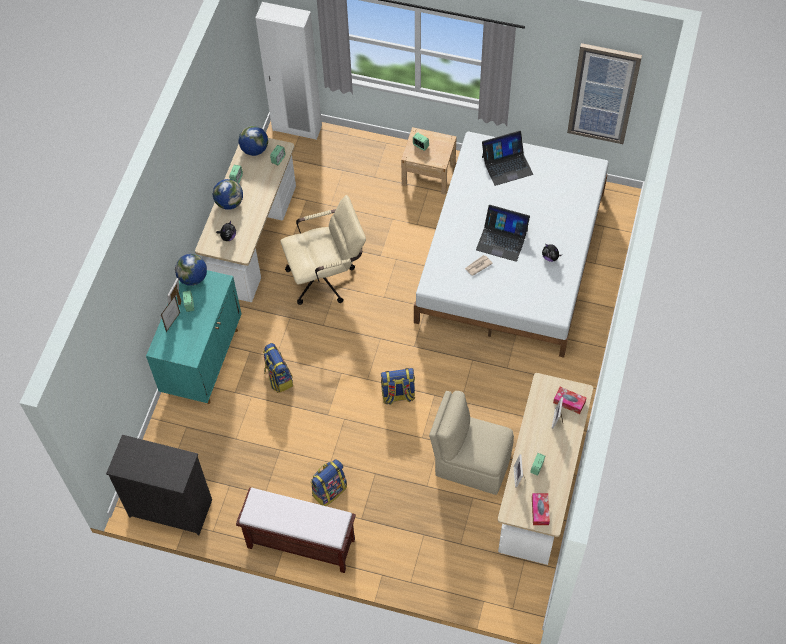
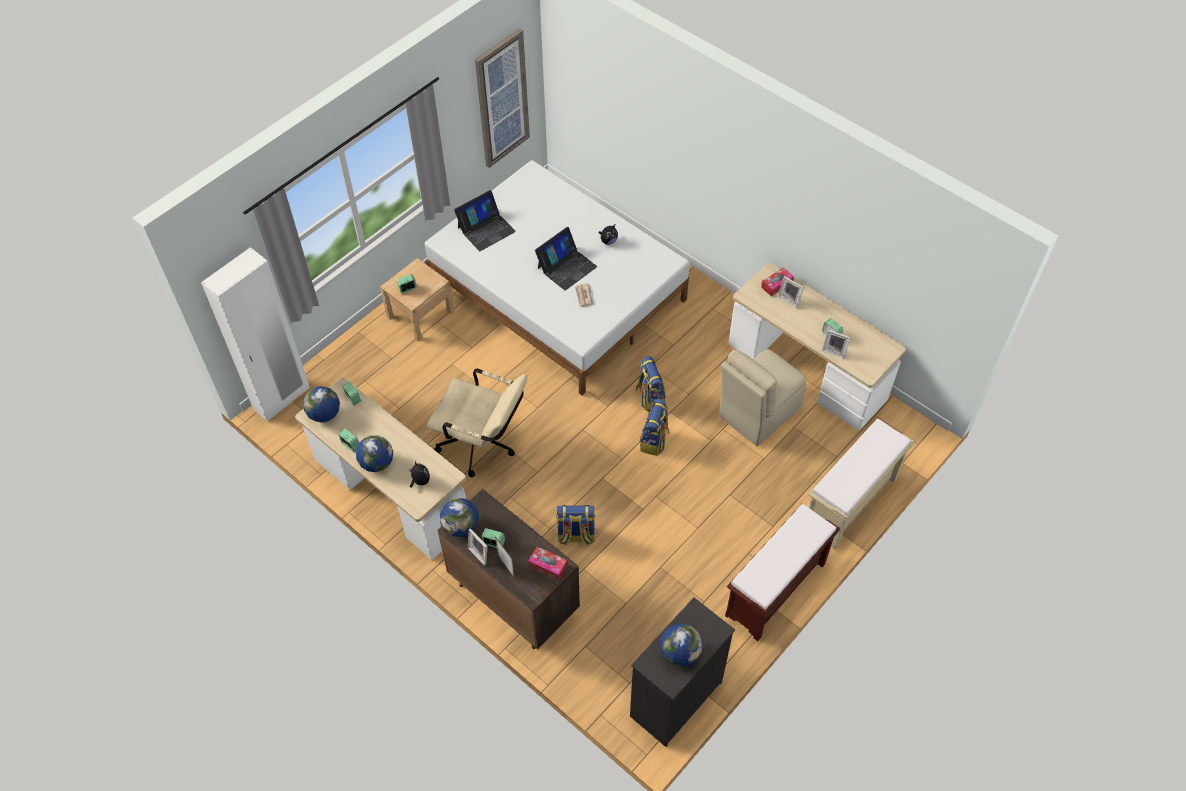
camera: 65 degrees left, 5 degrees down
turquoise cabinet [146,270,241,404] -> brown cabinet [438,489,580,649]
beige office chair [280,195,366,305] -> beige office chair turned 105 degrees clockwise [427,368,527,477]
backpack [311,459,347,506] -> backpack moved to [636,356,666,412]
laptop [482,131,533,186] -> laptop turned 45 degrees clockwise [454,190,516,251]
tissue box [532,493,550,525] -> tissue box moved to [528,547,567,580]
none -> globe [660,623,703,667]
none -> beige bench [808,419,914,550]

